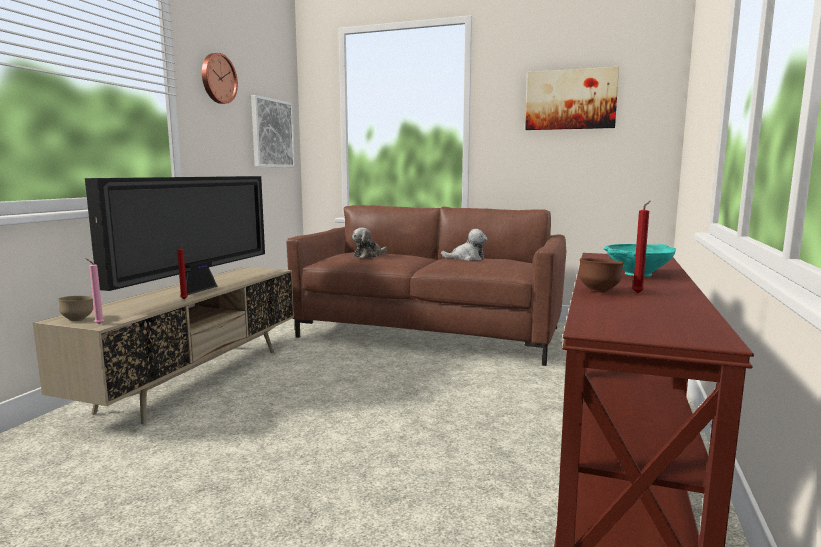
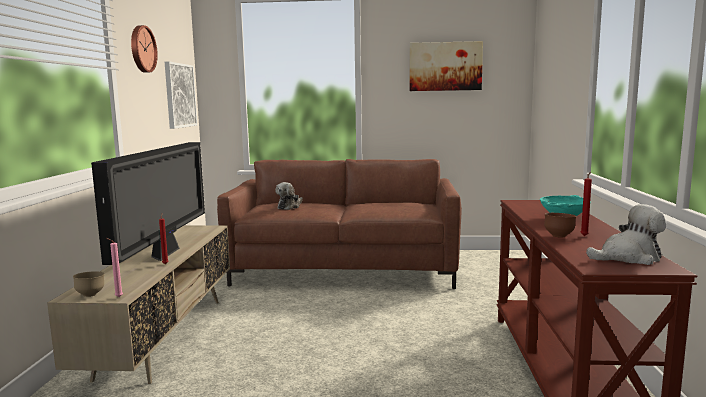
camera: 15 degrees left, 0 degrees up
plush toy [441,229,488,261] -> plush toy moved to [586,204,666,265]

